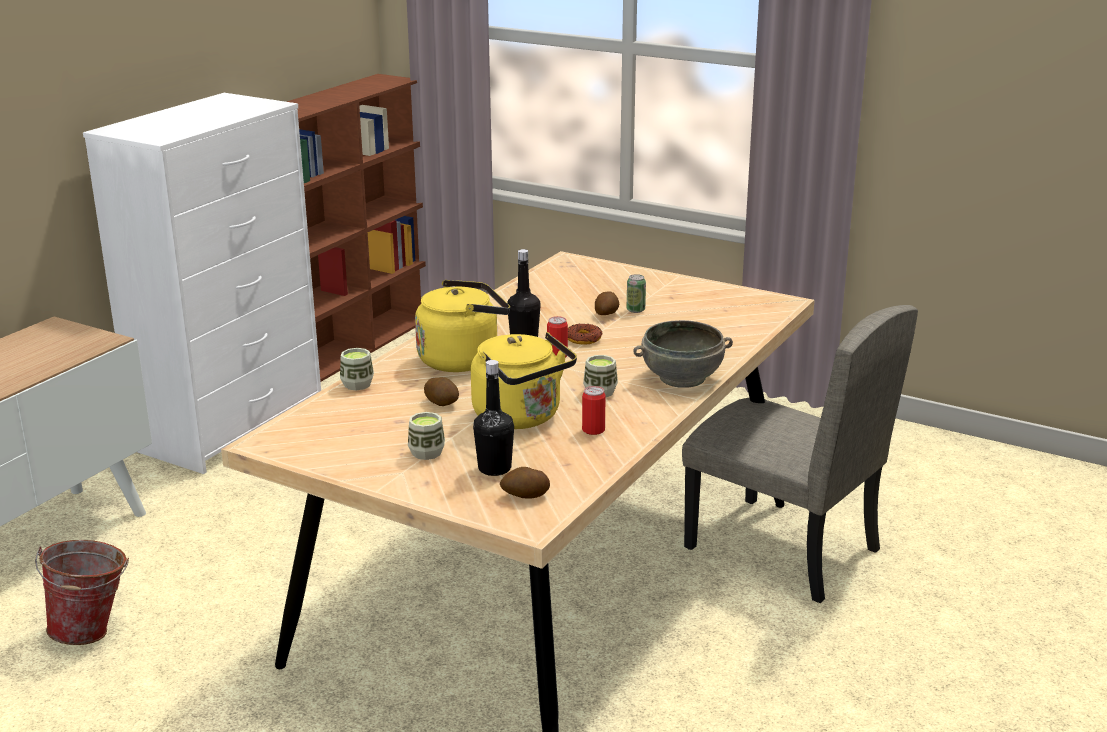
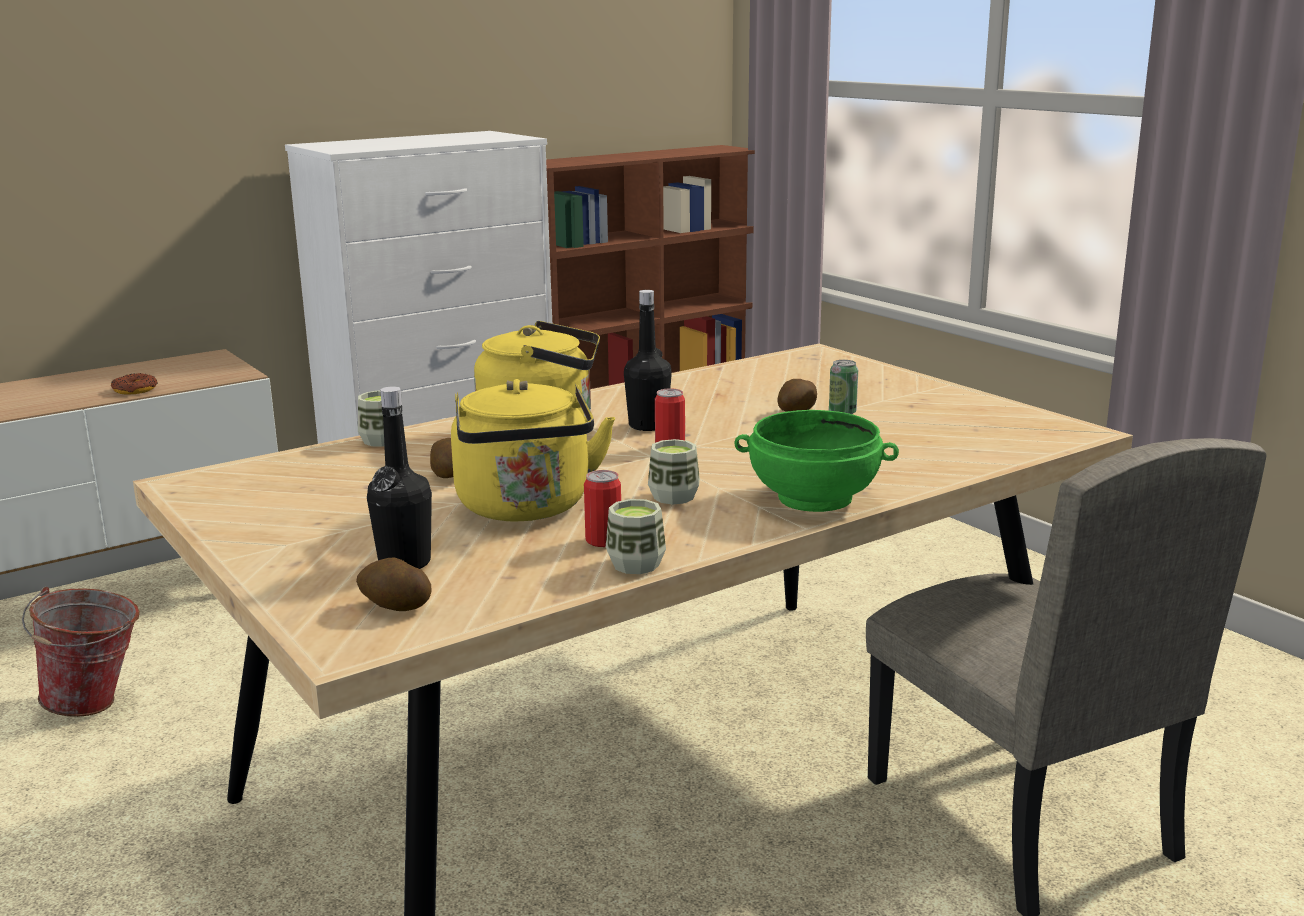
camera: 25 degrees right, 5 degrees down
cup [408,412,445,460] -> cup moved to [606,499,666,574]
donut [568,324,602,345] -> donut moved to [111,373,158,395]
grey bowl [633,320,733,388] -> green bowl [735,410,899,512]

